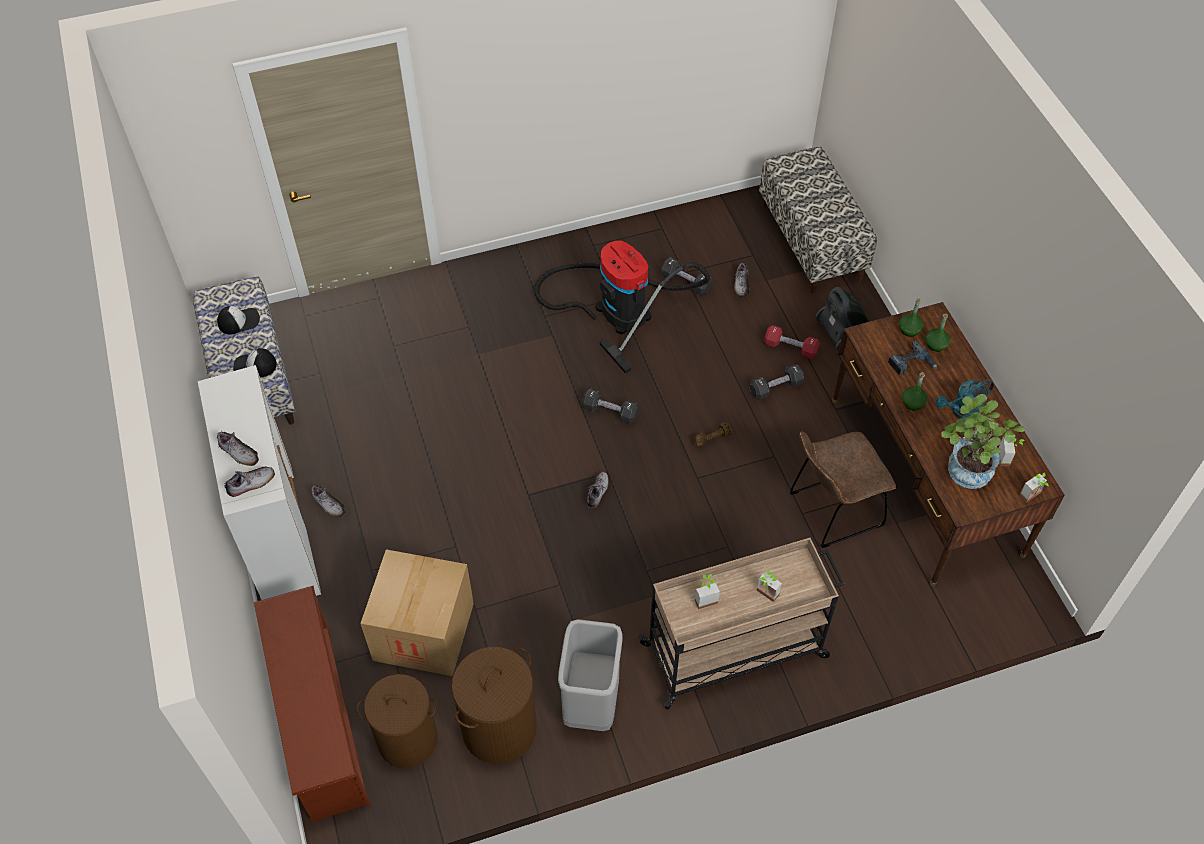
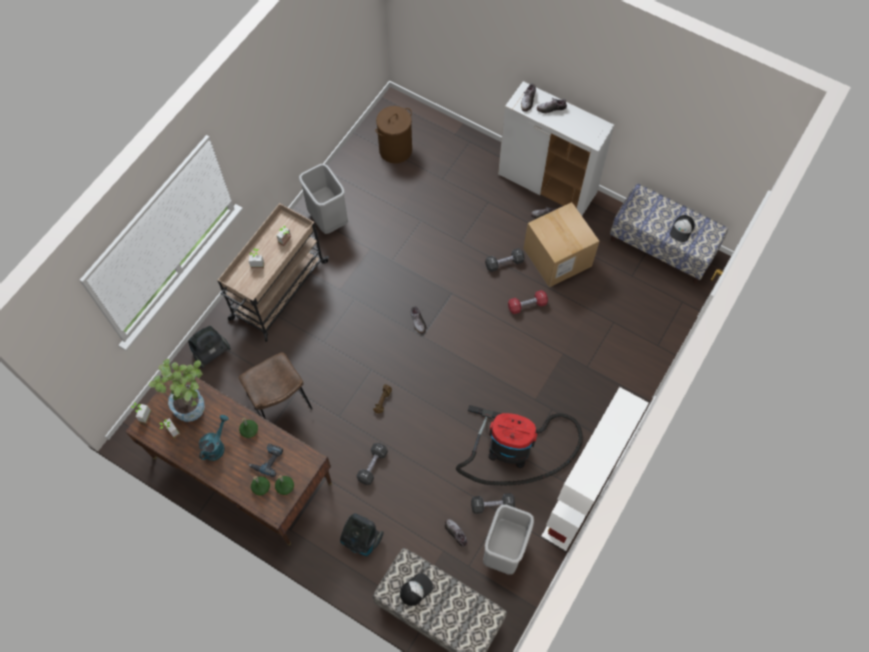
camera: 140 degrees right, 10 degrees up
cap [233,348,277,377] -> cap moved to [400,573,433,606]
brown shoe rack [254,586,371,822] -> none
cardboard box [360,549,474,676] -> cardboard box moved to [523,202,600,287]
brown laundry basket [451,647,537,764] -> none
black dumbbell [582,388,639,424] -> black dumbbell moved to [485,248,525,272]
red dumbbell [764,325,820,359] -> red dumbbell moved to [508,290,548,314]
brown chair [789,432,896,548] -> brown chair turned 120 degrees clockwise [239,352,313,419]
none -> vacuum cleaner [188,326,231,368]
none -> grey trash can [483,504,534,575]
none -> white bookcase [541,387,649,551]

